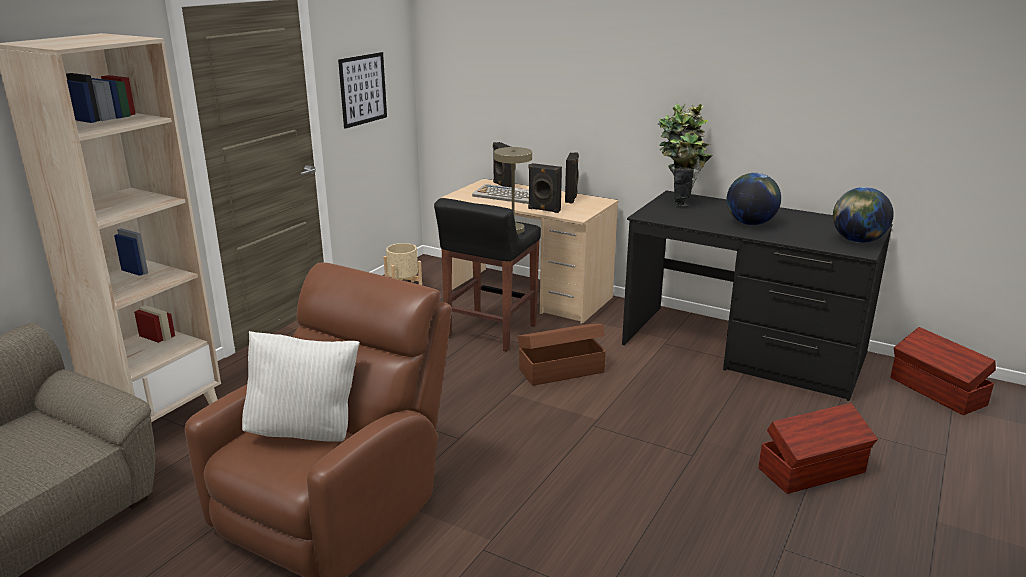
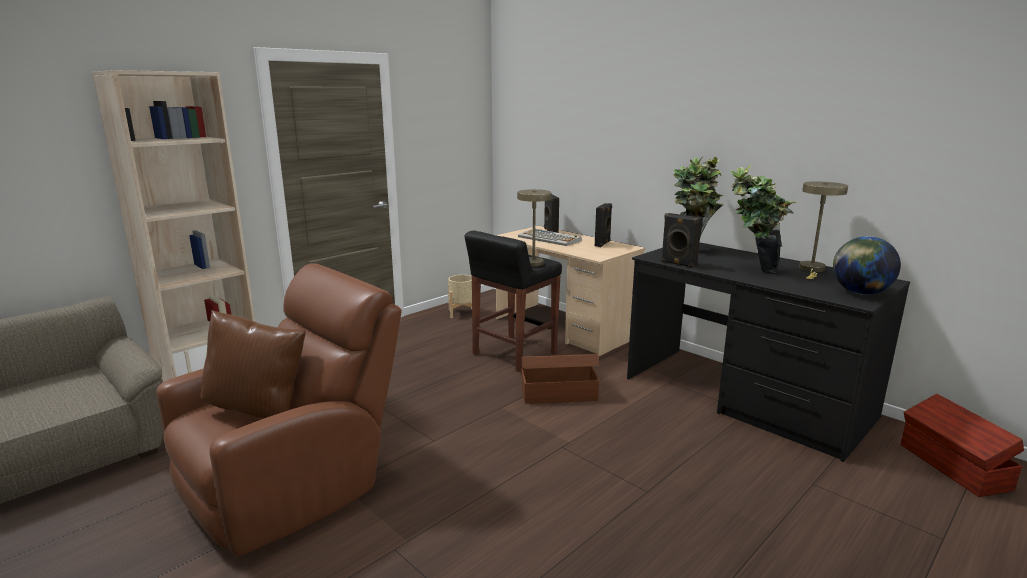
camera: 15 degrees right, 5 degrees down
white pillow [242,331,360,442] -> brown pillow [201,310,306,419]
picture [338,52,387,129] -> none
black speaker [528,163,562,213] -> black speaker moved to [661,213,702,268]
globe [727,173,781,225] -> potted plant [730,165,797,274]
brown storage box [759,403,878,494] -> none
none -> beige table lamp [799,181,848,279]

